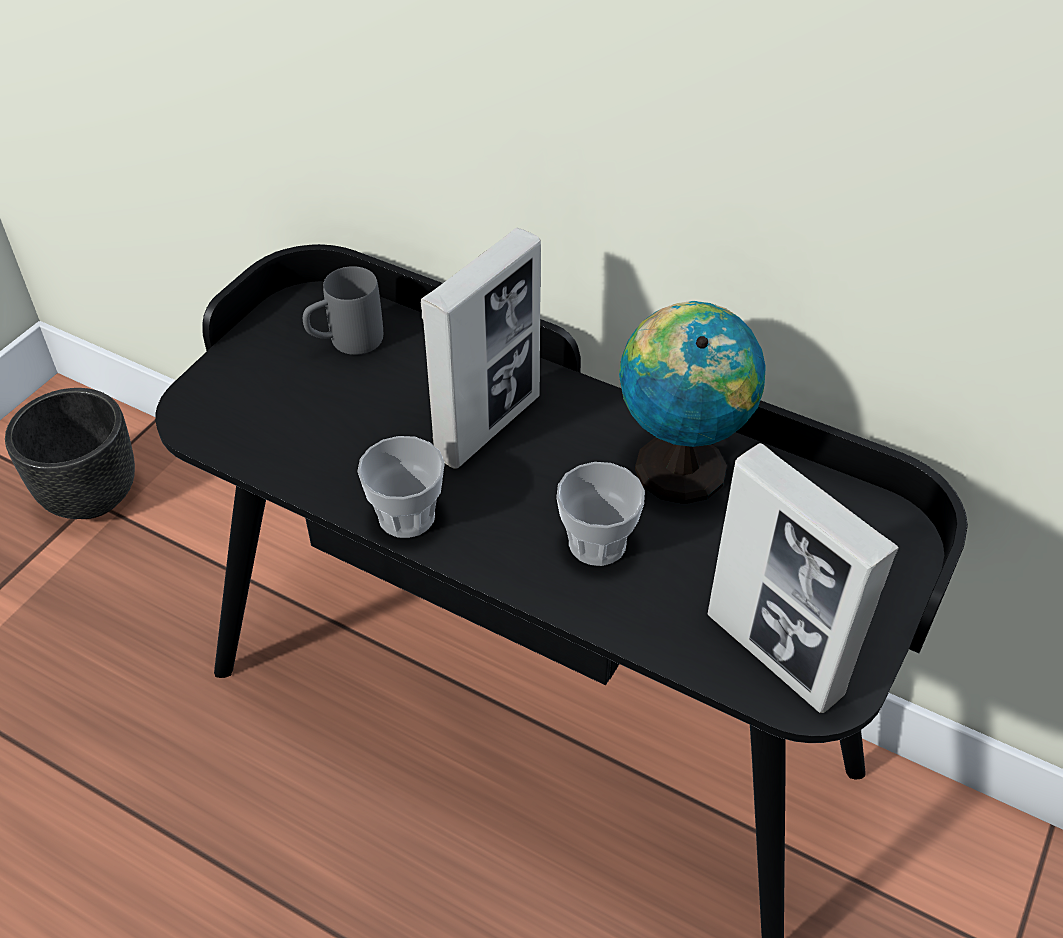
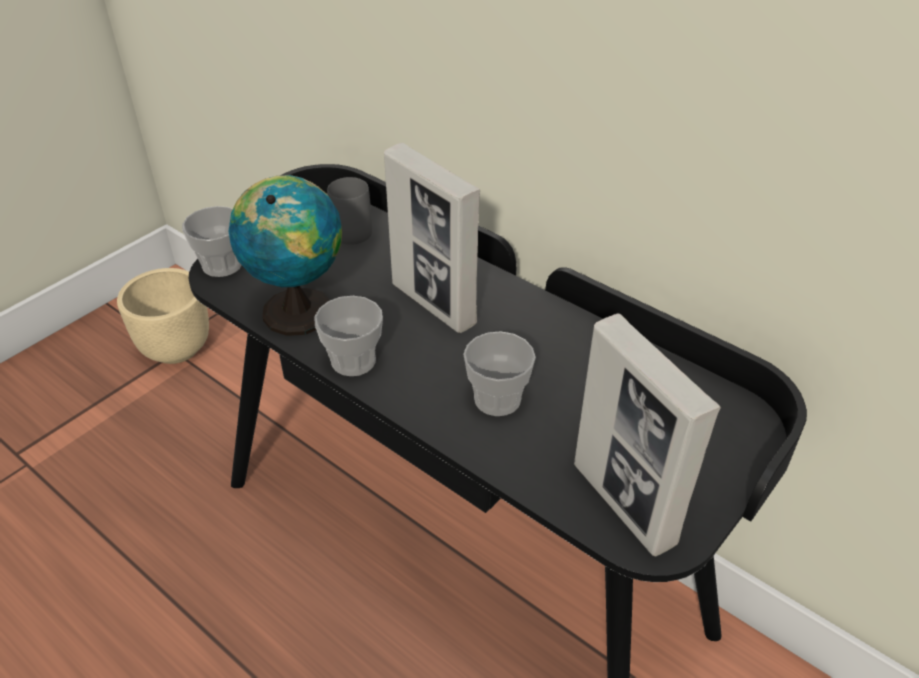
camera: 10 degrees right, 5 degrees down
black planter [5,388,135,519] -> beige planter [117,268,209,364]
picture frame [421,227,541,469] -> picture frame turned 90 degrees clockwise [384,143,480,333]
globe [619,301,766,504] -> globe moved to [229,175,342,336]
none -> cup [182,206,242,277]

